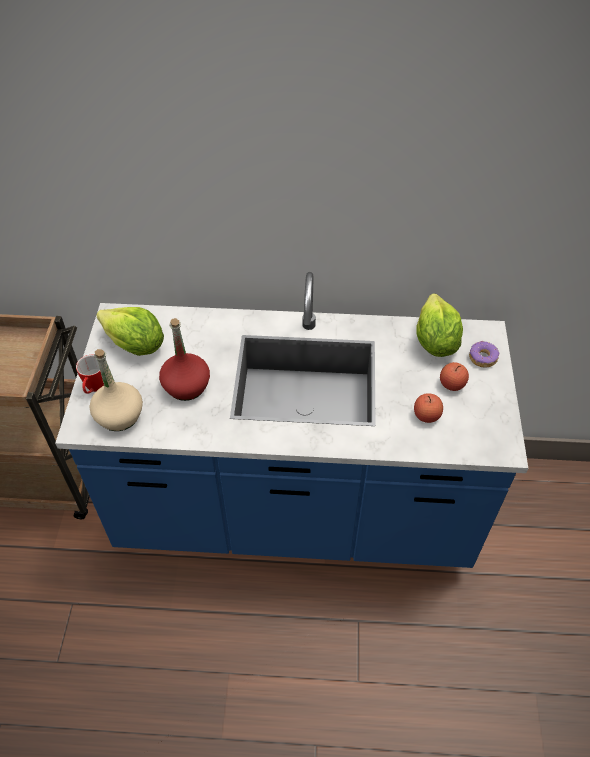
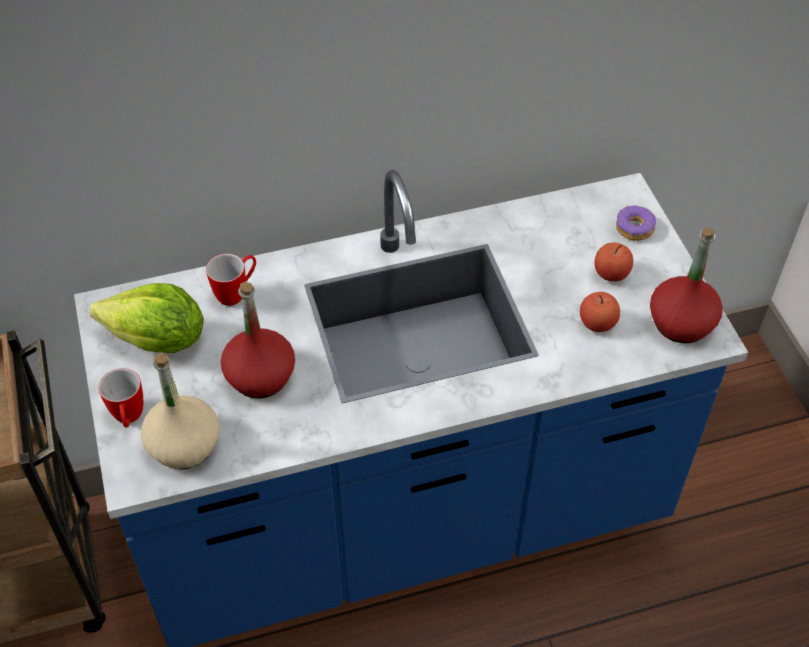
camera: 20 degrees left, 0 degrees up
lettuce [416,294,463,357] -> none
none -> mug [206,253,256,306]
none -> red bottle [650,228,723,343]

